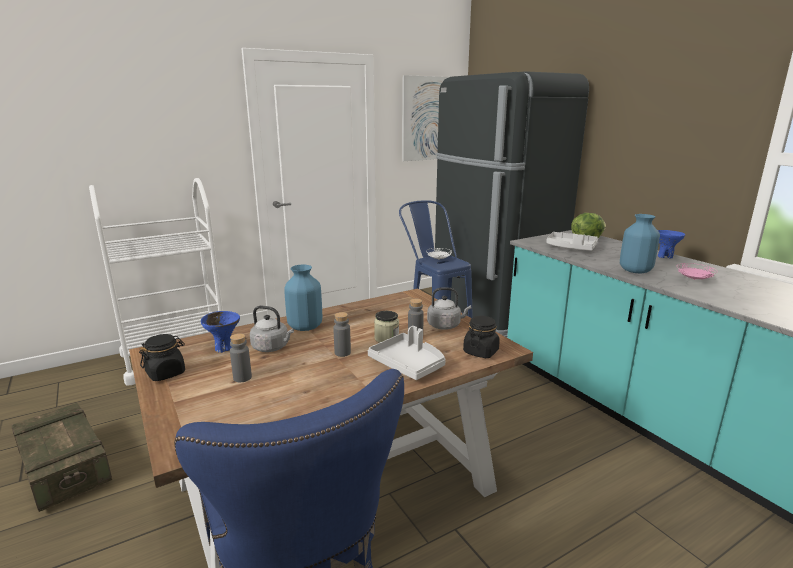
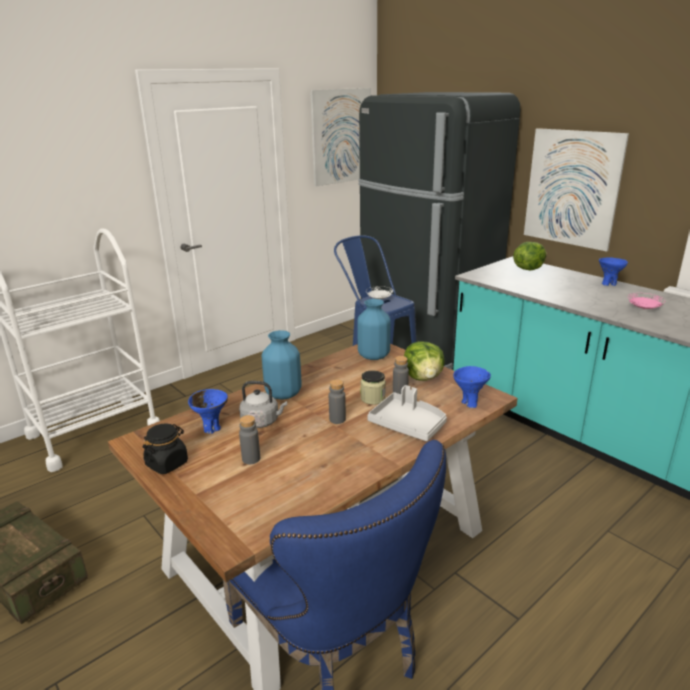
camera: 10 degrees left, 5 degrees up
grey kettle [427,287,471,330] -> lettuce [404,341,445,381]
black jar [463,316,500,358] -> blue bowl [453,366,491,408]
grey tray [546,232,598,251] -> none
blue vase [620,214,660,273] -> blue vase moved to [357,299,391,360]
none -> picture [524,128,629,252]

